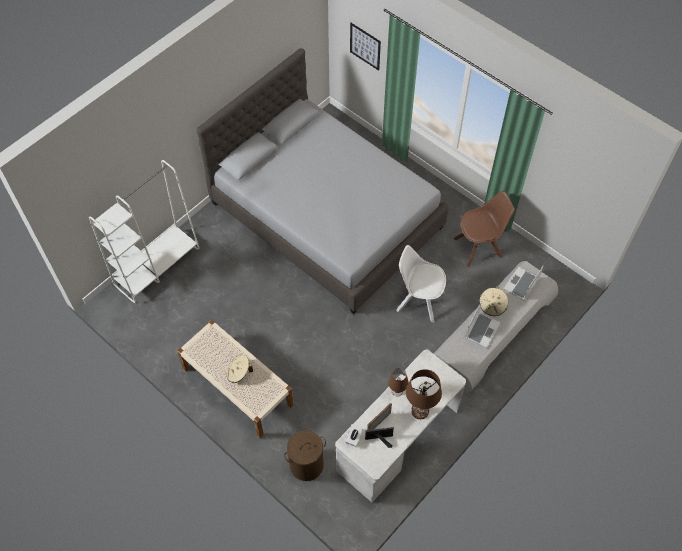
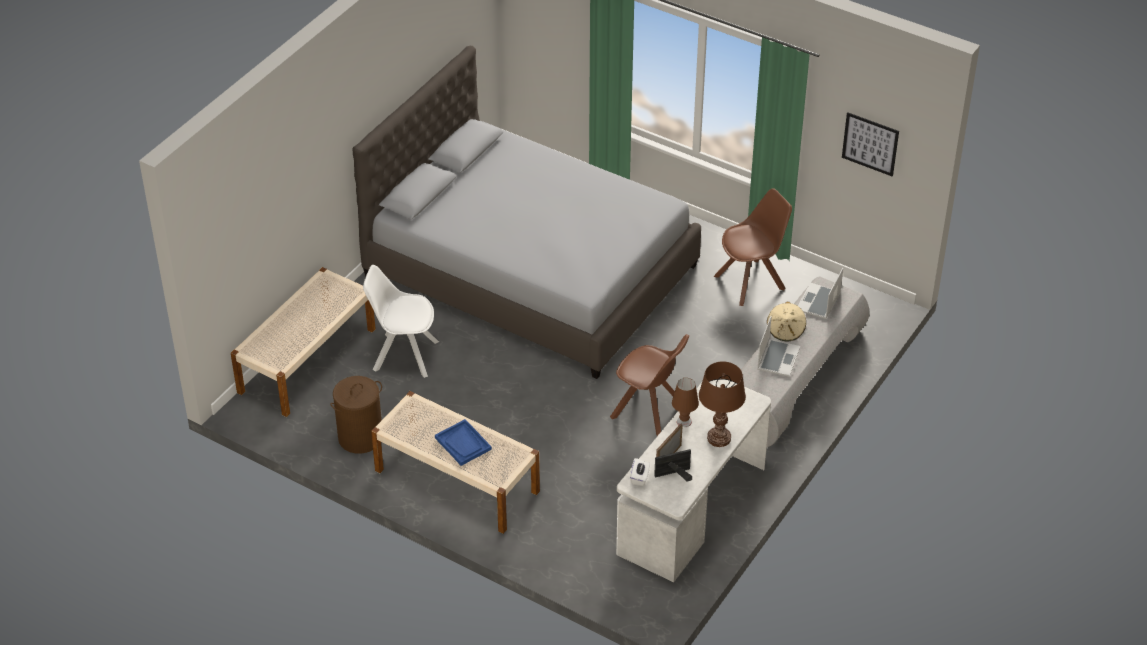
camera: 10 degrees left, 15 degrees down
white clothes rack [89,160,199,303] -> beige bench [231,267,376,417]
beige hat [227,355,253,383] -> blue tray [435,419,492,466]
brown laundry basket [284,430,326,481] -> brown laundry basket moved to [331,376,382,454]
picture [350,23,381,71] -> picture moved to [842,112,899,176]
white chair [396,245,446,323] -> white chair moved to [363,265,439,378]
none -> brown chair [610,334,689,436]

